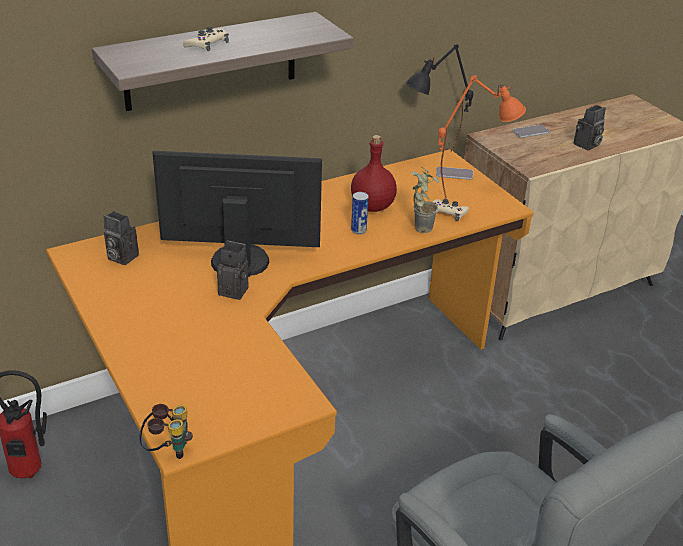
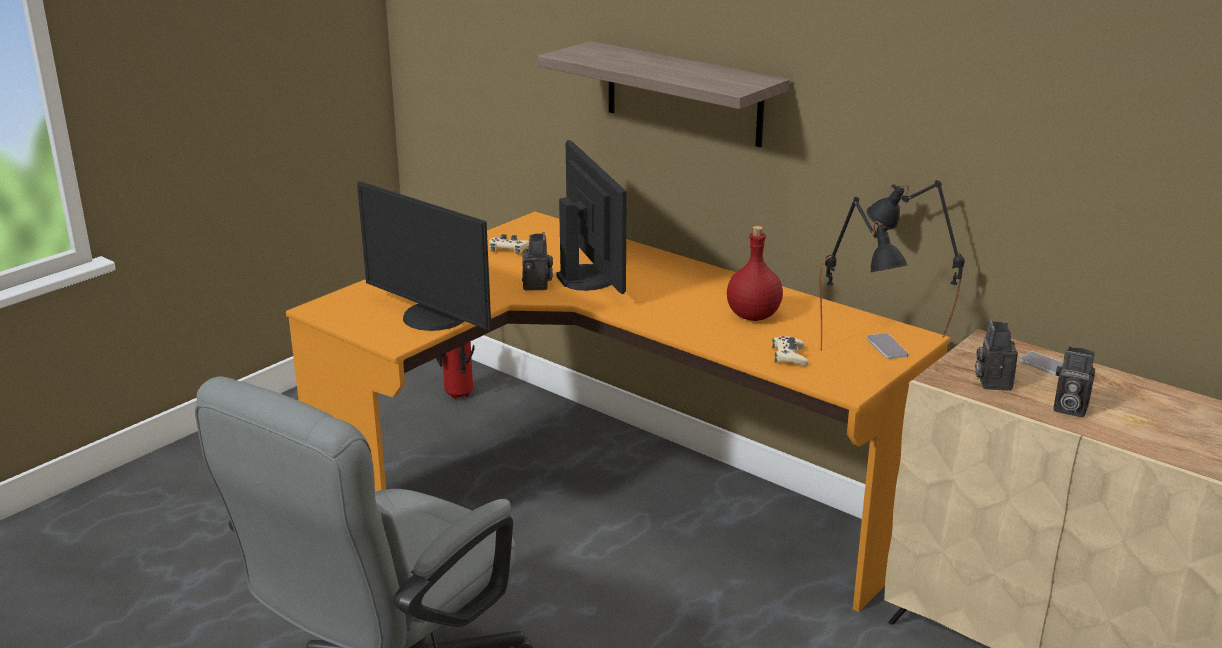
camera: 70 degrees right, 10 degrees down
camera [103,211,139,265] -> camera moved to [975,320,1018,391]
binoculars [139,404,193,459] -> none
beige game controller [183,27,229,51] -> beige game controller moved to [489,234,529,254]
can [351,192,369,234] -> none
potted plant [411,167,439,233] -> none
orange table lamp [438,75,526,199] -> black table lamp [819,197,907,351]
none -> monitor [357,181,491,331]

